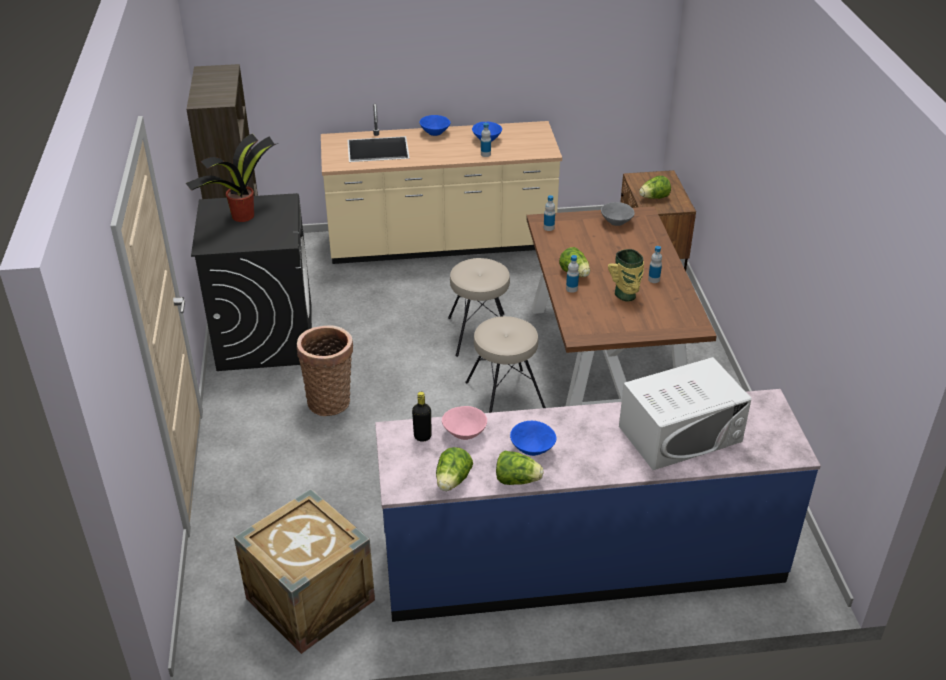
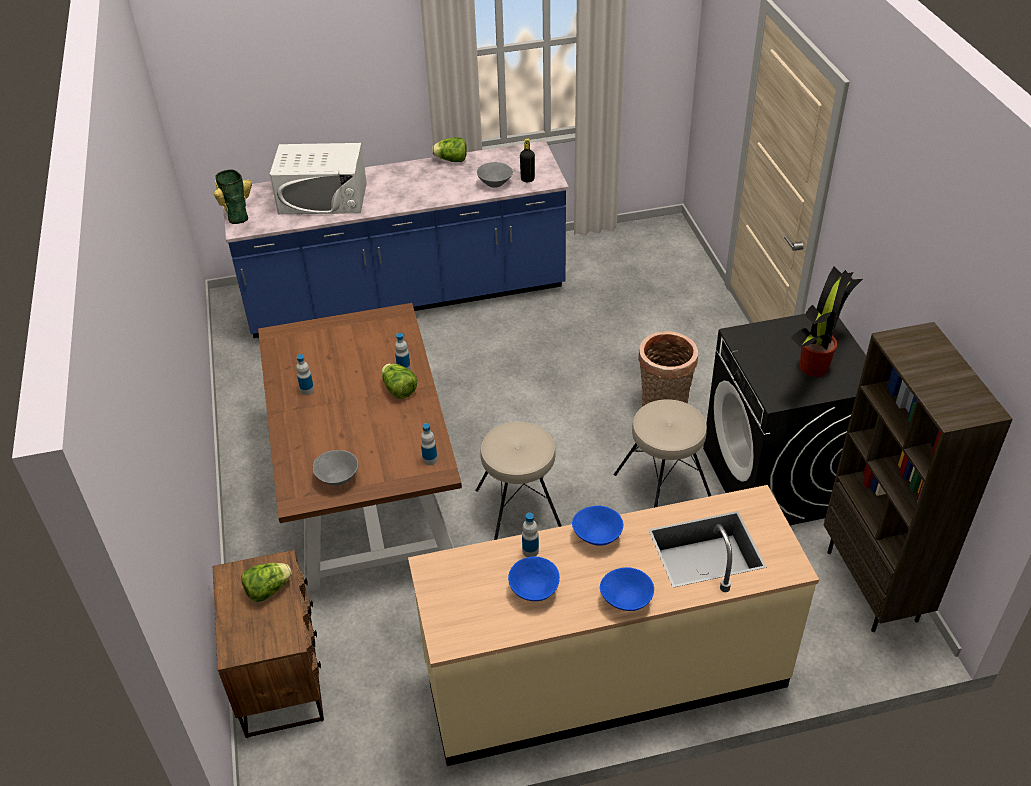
camera: 175 degrees right, 5 degrees up
crate [234,489,375,654] -> none
lettuce [436,447,473,491] -> none
pink bowl [442,406,487,440] -> grey bowl [477,162,513,188]
beige stool [465,316,546,413] -> beige stool moved to [614,399,711,508]
blue bowl [510,421,557,456] -> blue bowl moved to [572,506,623,546]
vase [608,249,644,302] -> vase moved to [214,169,252,224]
white microwave [619,357,752,470] -> white microwave turned 150 degrees counterclockwise [270,143,367,214]

